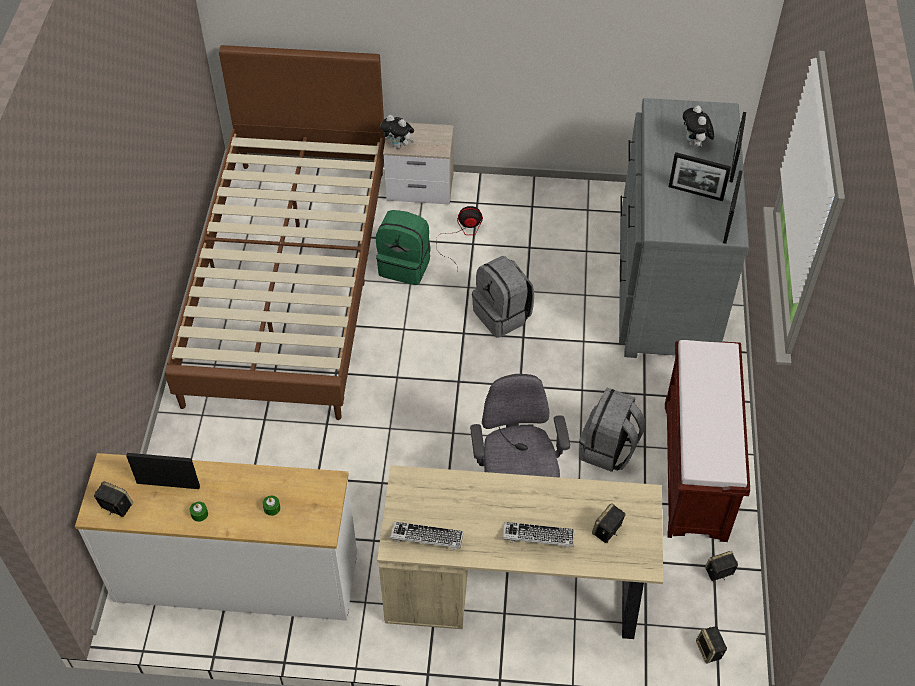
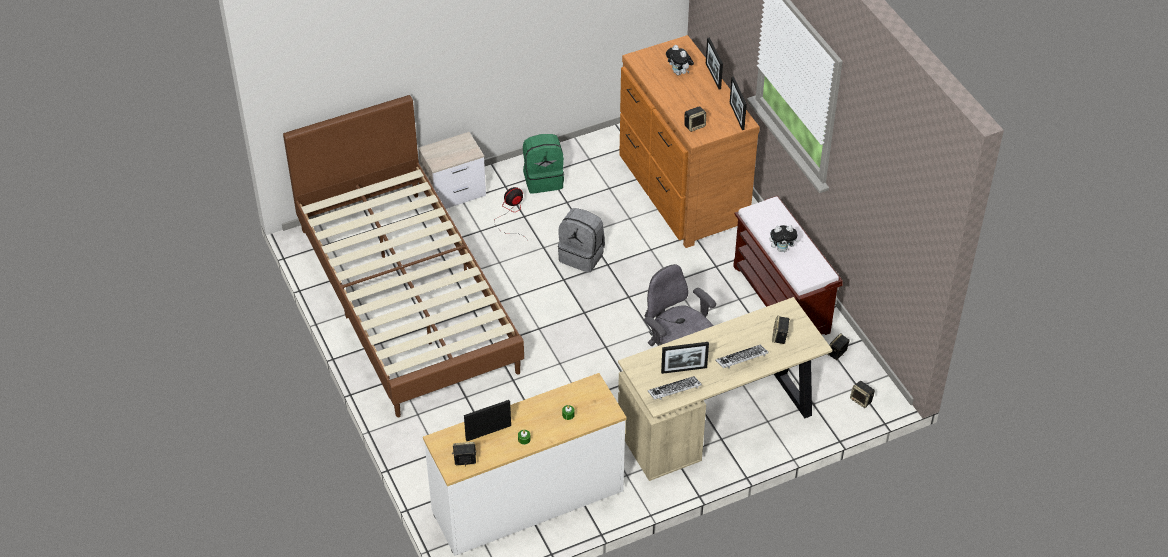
camera: 30 degrees left, 5 degrees down
green backpack [376,210,431,285] -> green backpack moved to [523,134,564,194]
plush toy [380,115,414,149] -> plush toy moved to [769,225,800,252]
grey backpack [579,388,645,472] -> none
grey dresser [619,98,749,358] -> brown dresser [619,35,760,248]
picture frame [669,152,731,201] -> picture frame moved to [661,342,709,374]
none -> speaker [684,106,706,132]

